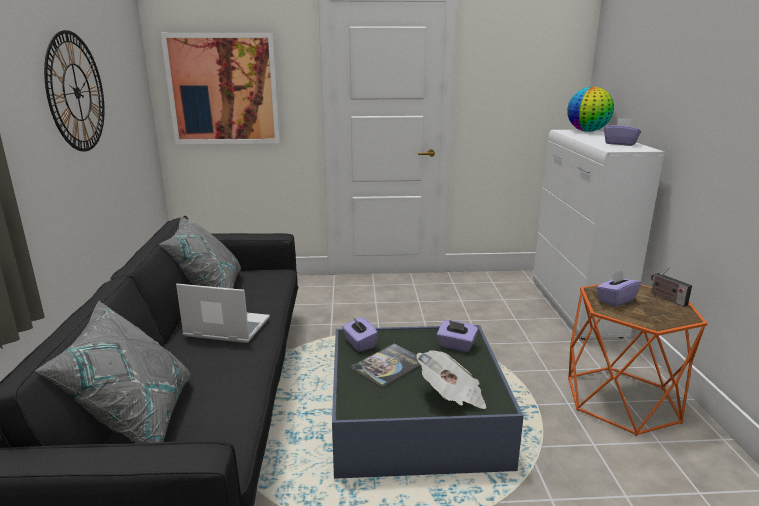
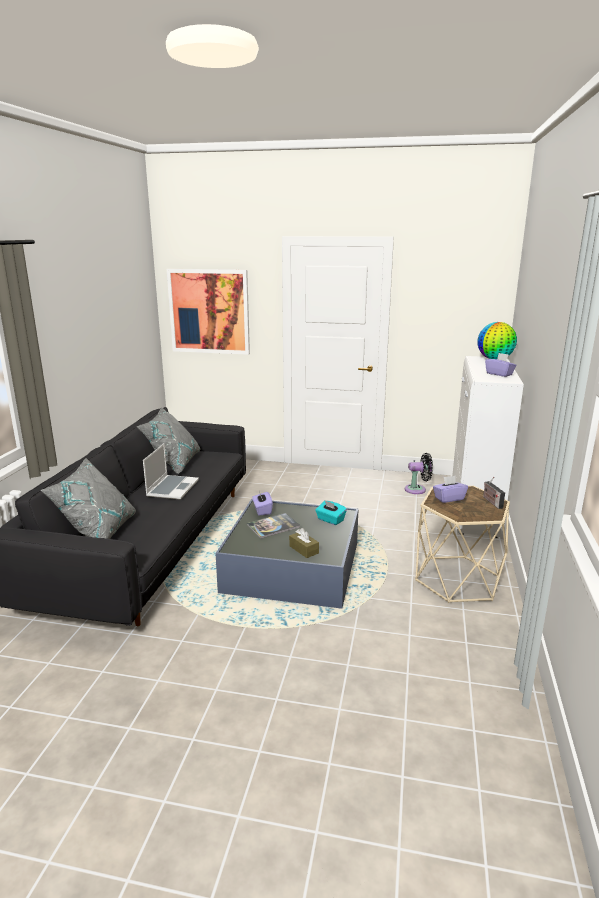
camera: 15 degrees right, 0 degrees up
wall clock [44,30,105,152] -> none
laptop [176,284,270,343] -> laptop turned 75 degrees clockwise [143,443,199,500]
newspaper [416,350,487,409] -> brown tissue box [289,528,319,558]
purple tissue box [437,320,478,352] -> turquoise tissue box [315,500,347,525]
orange side table [568,284,707,436] -> beige side table [415,486,510,603]
none -> black fan [405,453,433,494]

